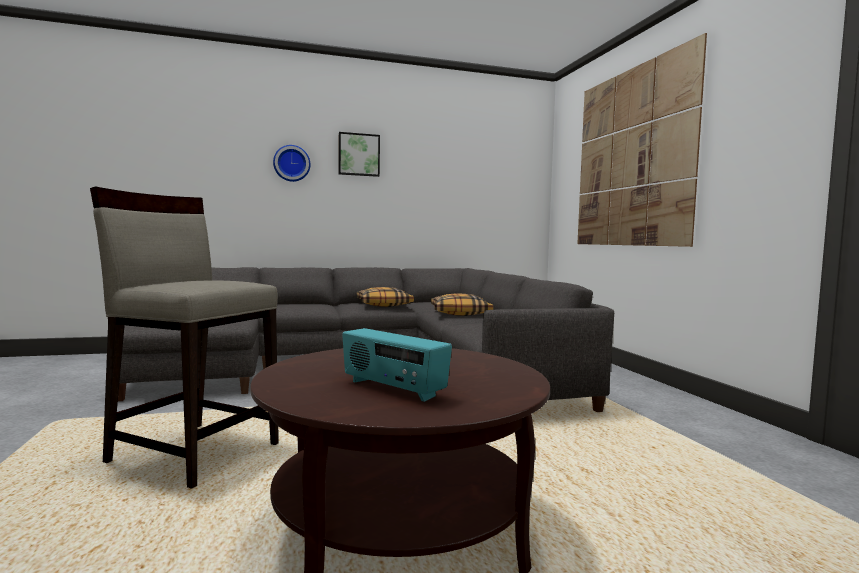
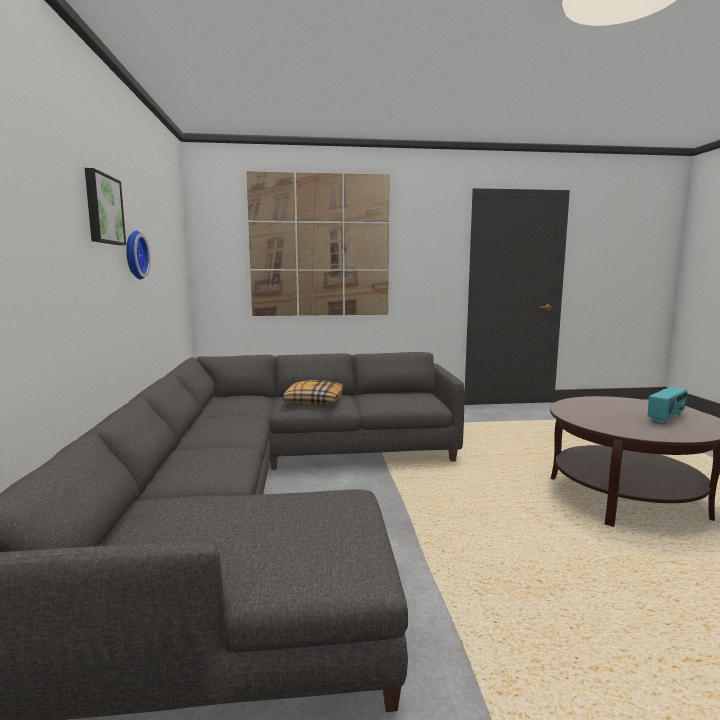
camera: 80 degrees left, 5 degrees up
beige stool [90,187,279,489] -> none
wall clock [273,145,311,182] -> wall clock moved to [126,231,150,280]
pillow [356,287,414,307] -> none

